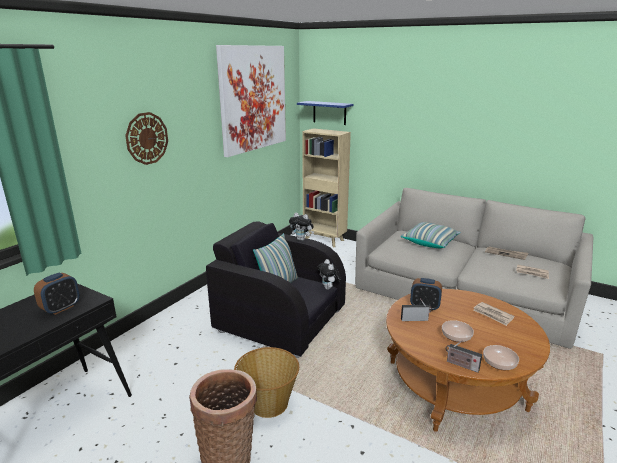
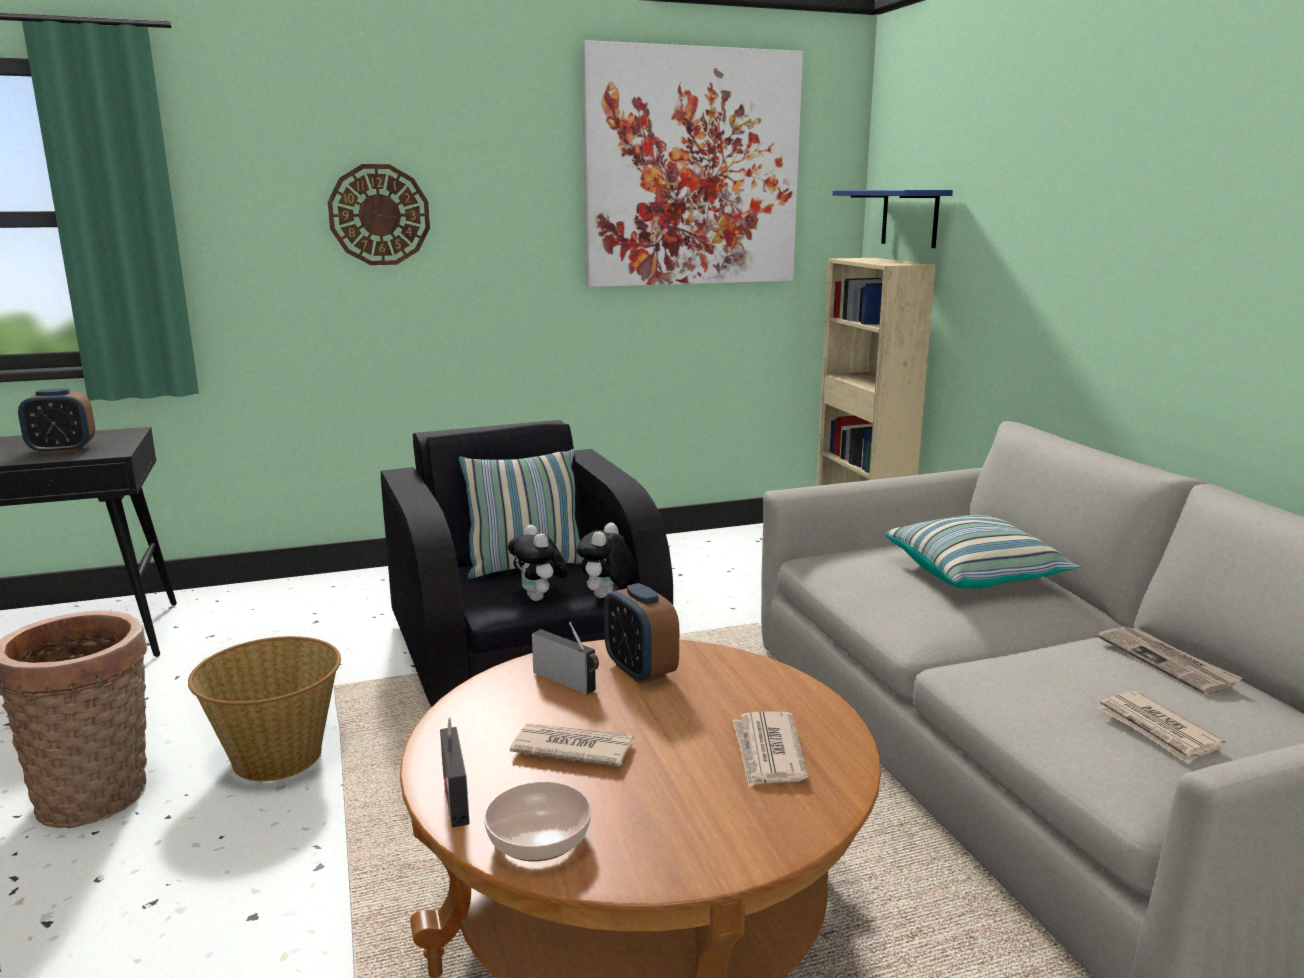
camera: 40 degrees right, 5 degrees down
plush toy [289,213,314,241] -> plush toy moved to [508,525,569,601]
bowl [442,320,474,342] -> newspaper [510,723,634,766]

